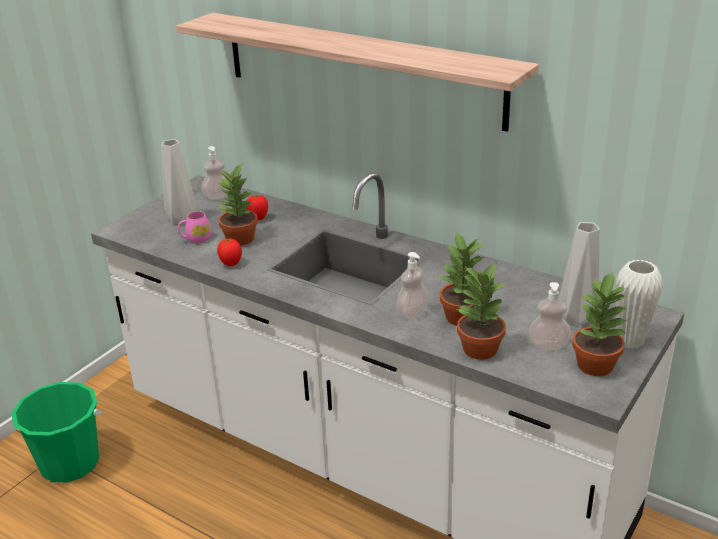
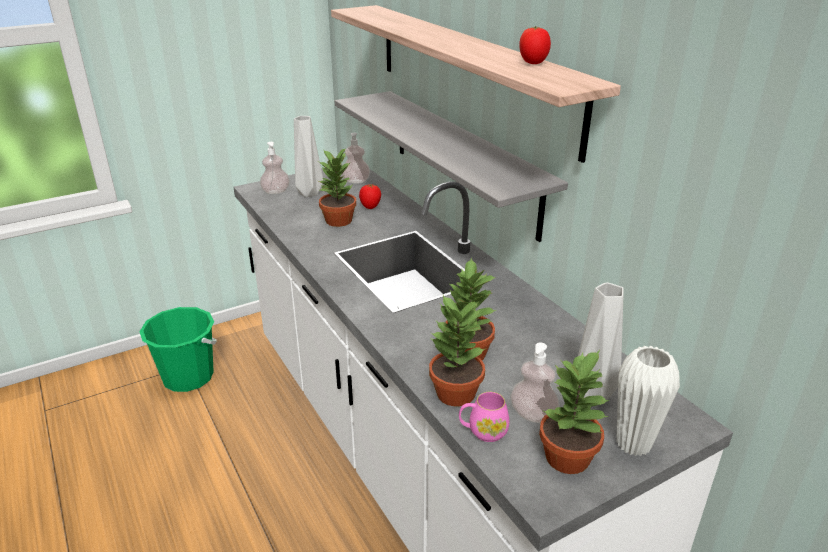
camera: 25 degrees right, 0 degrees up
pink mug [178,211,211,243] -> pink mug moved to [459,392,509,442]
tomato [217,239,242,266] -> tomato moved to [519,26,551,64]
soap dispenser [396,252,428,318] -> soap dispenser moved to [260,142,290,194]
none -> grey shelf [335,91,568,242]

